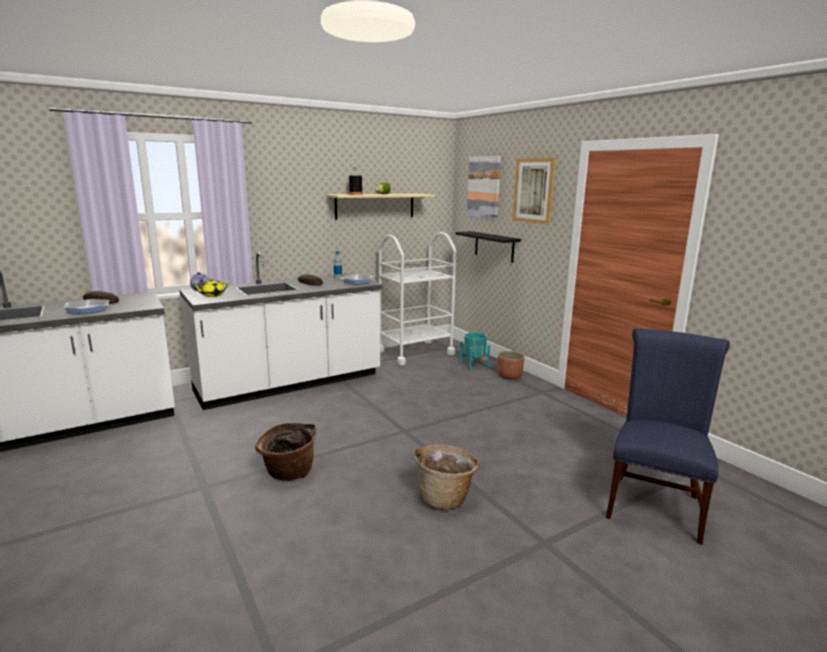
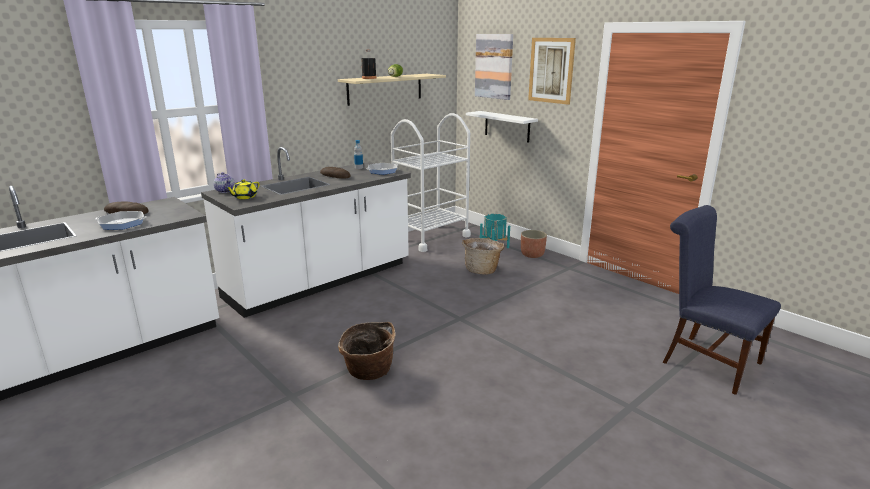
camera: 10 degrees left, 5 degrees up
basket [413,445,480,509] -> basket moved to [462,238,504,275]
black shelf [455,231,521,263] -> white shelf [466,111,538,143]
blue chair [606,328,730,545] -> blue chair turned 60 degrees counterclockwise [662,205,781,395]

